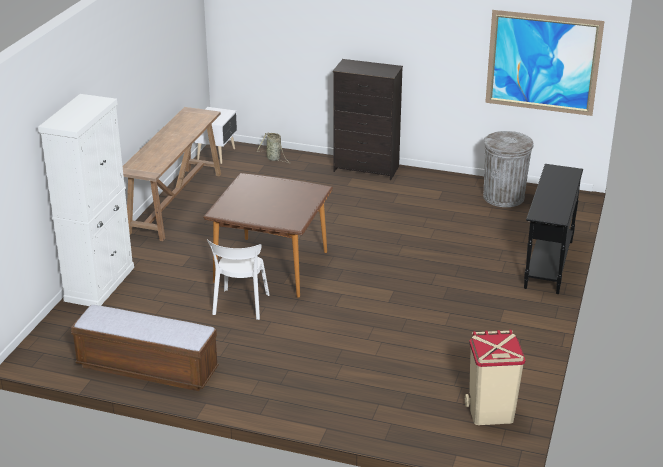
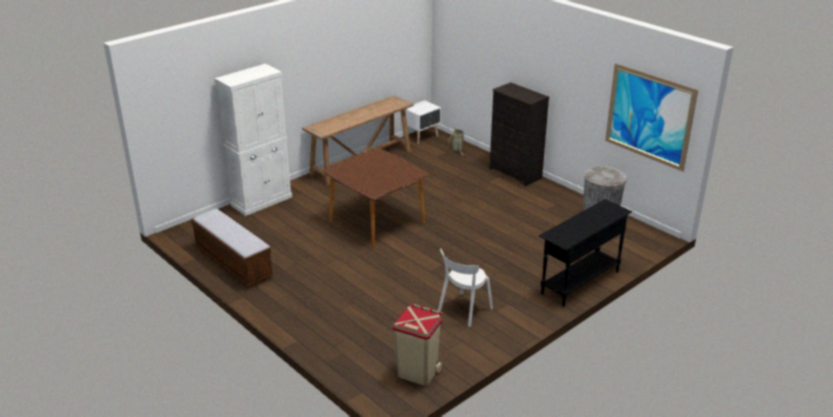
camera: 30 degrees right, 0 degrees up
white chair [207,239,270,320] -> white chair moved to [438,249,493,327]

